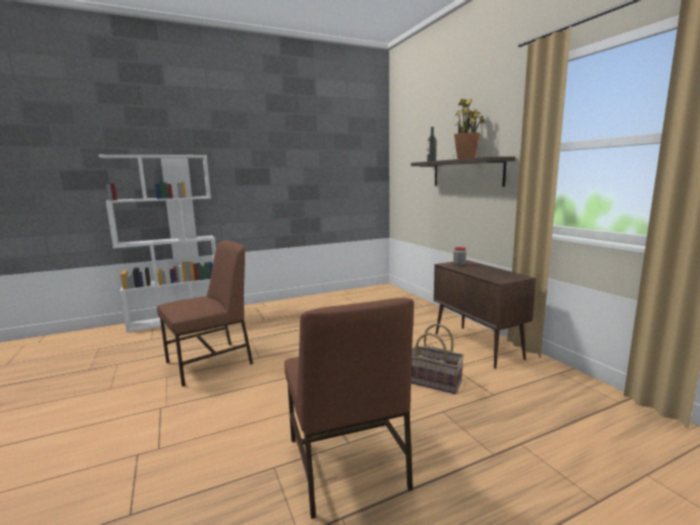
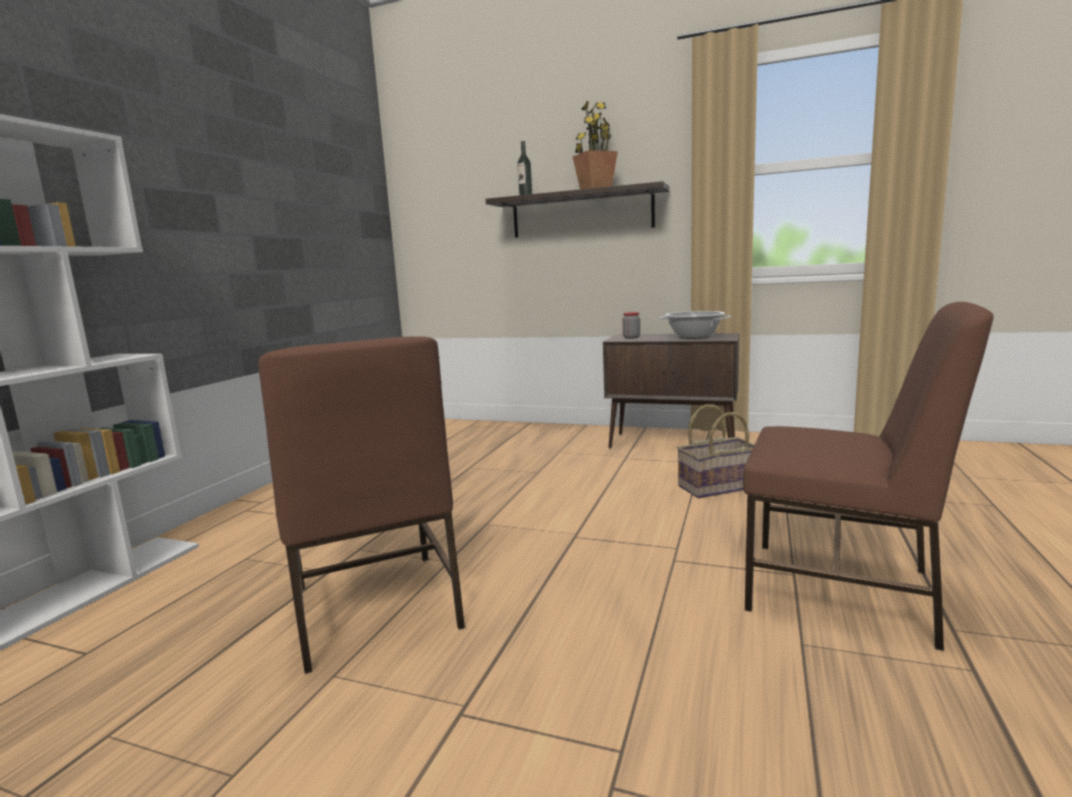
camera: 45 degrees left, 0 degrees up
brown chair [157,240,253,387] -> brown chair turned 150 degrees clockwise [258,336,465,674]
none -> cooking pot [659,311,731,339]

